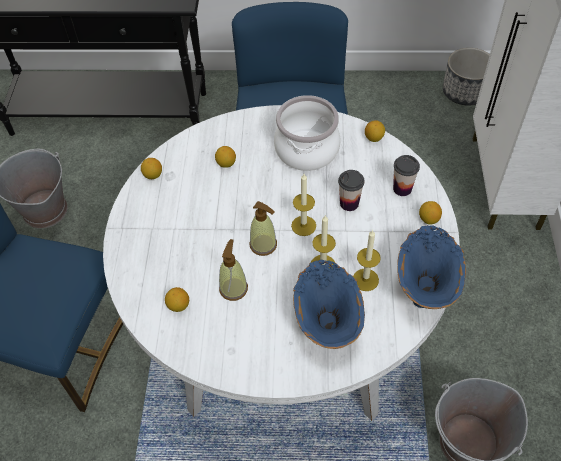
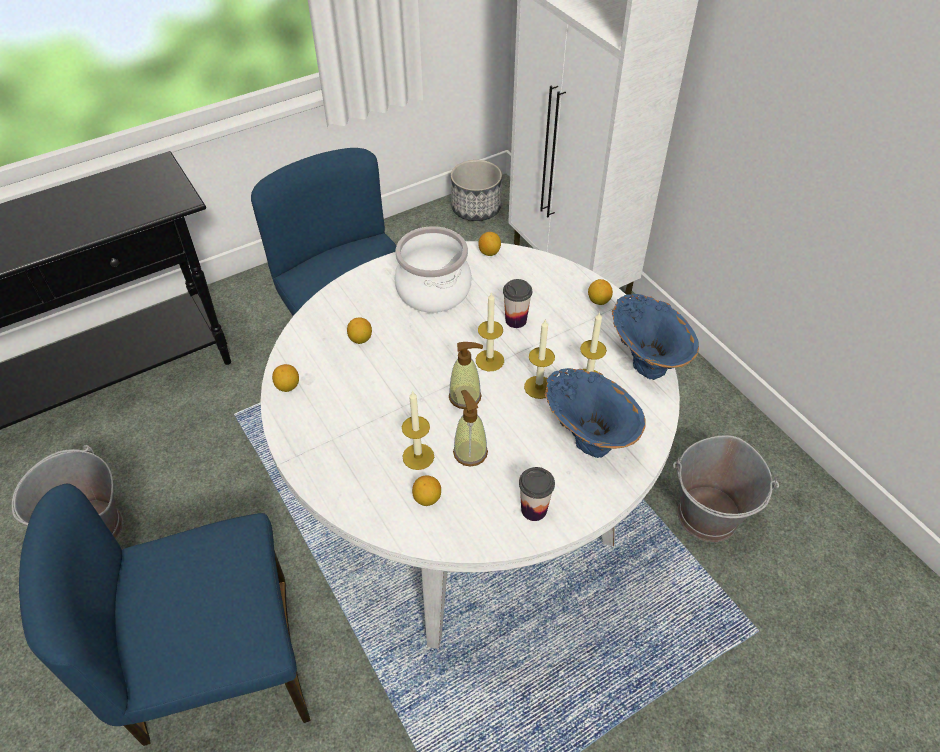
camera: 35 degrees left, 5 degrees down
cup [393,155,420,196] -> cup moved to [519,467,555,521]
none -> candle [402,390,434,470]

